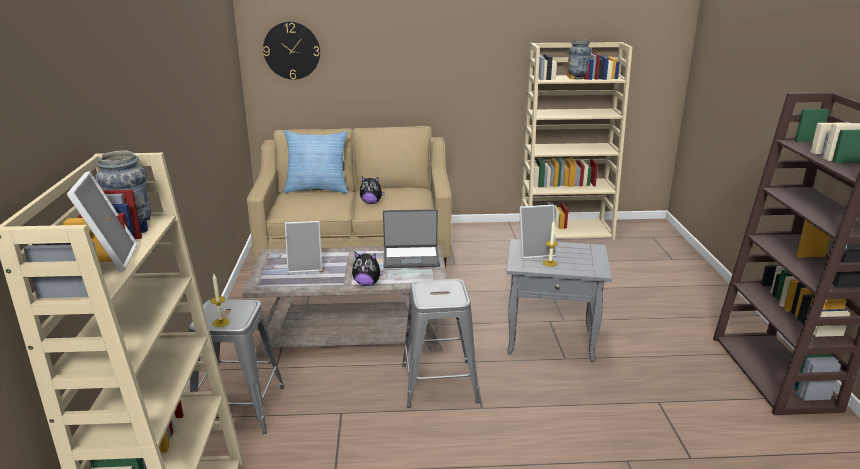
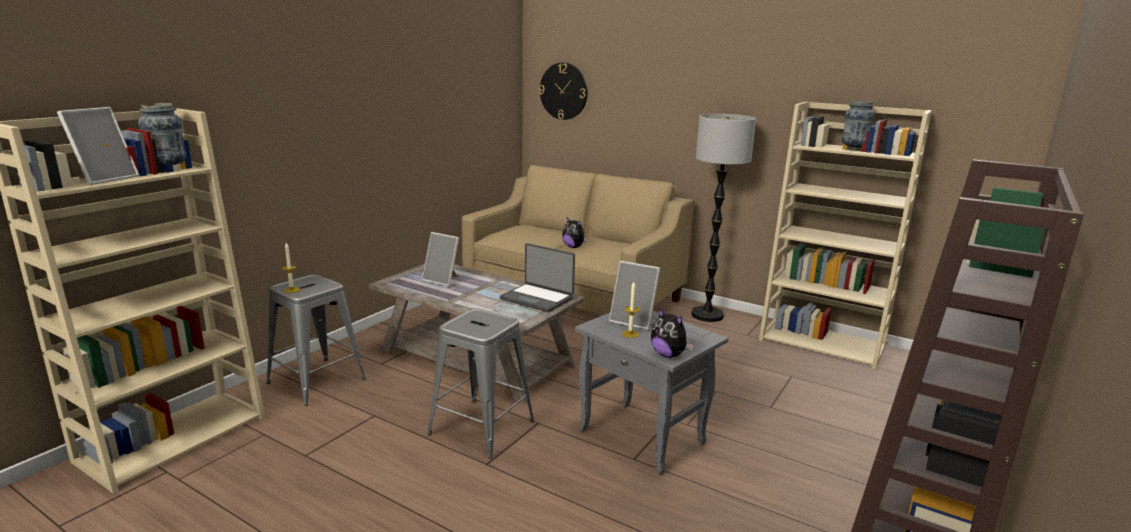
camera: 35 degrees right, 5 degrees down
pillow [284,130,348,194] -> none
plush toy [352,252,385,286] -> plush toy moved to [651,308,693,358]
none -> floor lamp [691,114,756,322]

